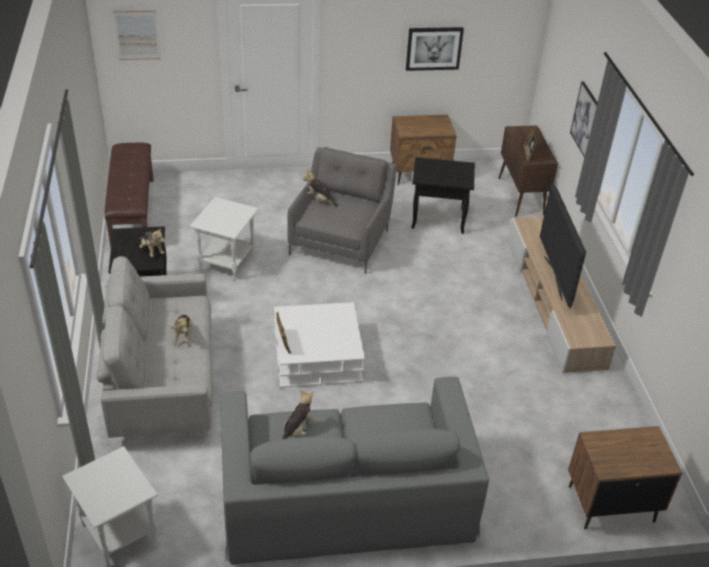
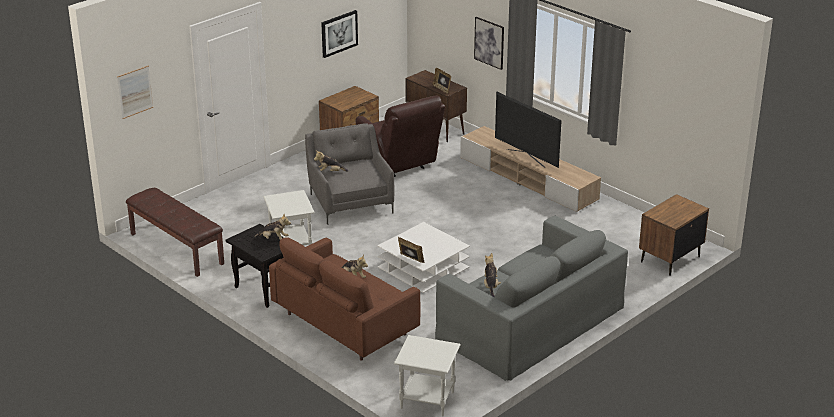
camera: 35 degrees left, 10 degrees down
grey sofa [97,256,213,438] -> brown sofa [269,237,420,360]
black side table [411,157,475,234] -> brown armchair [356,95,445,177]

